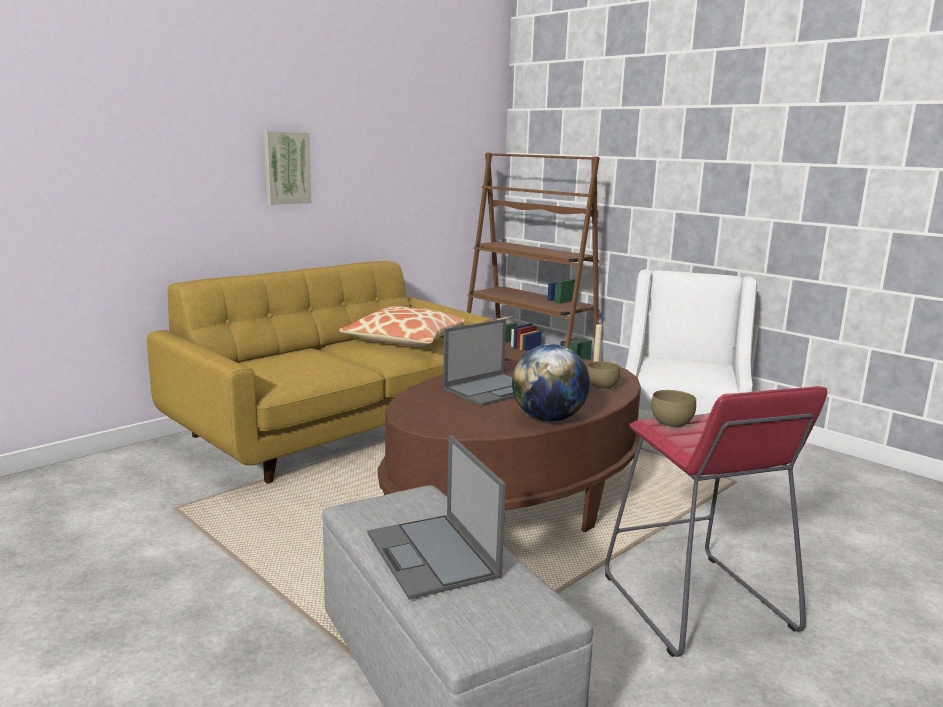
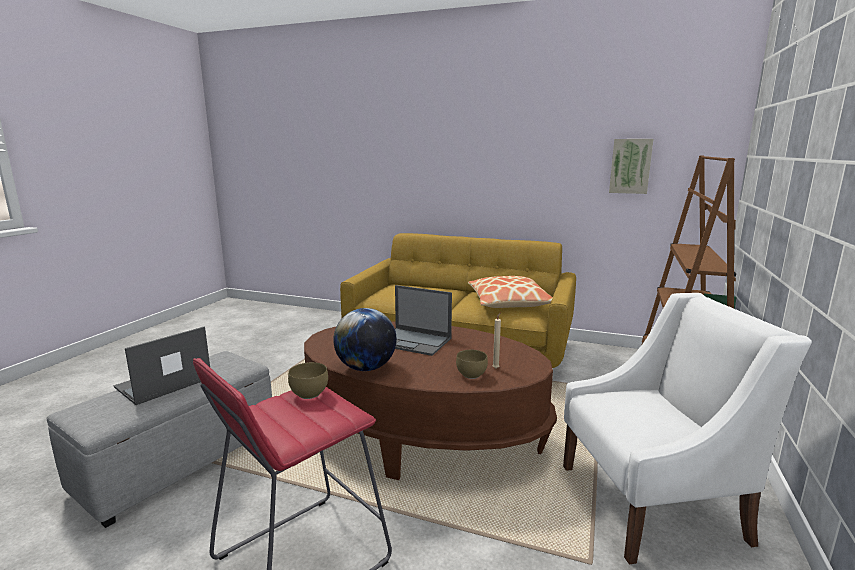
camera: 65 degrees right, 0 degrees up
picture [264,131,311,205] -> picture moved to [609,139,653,194]

